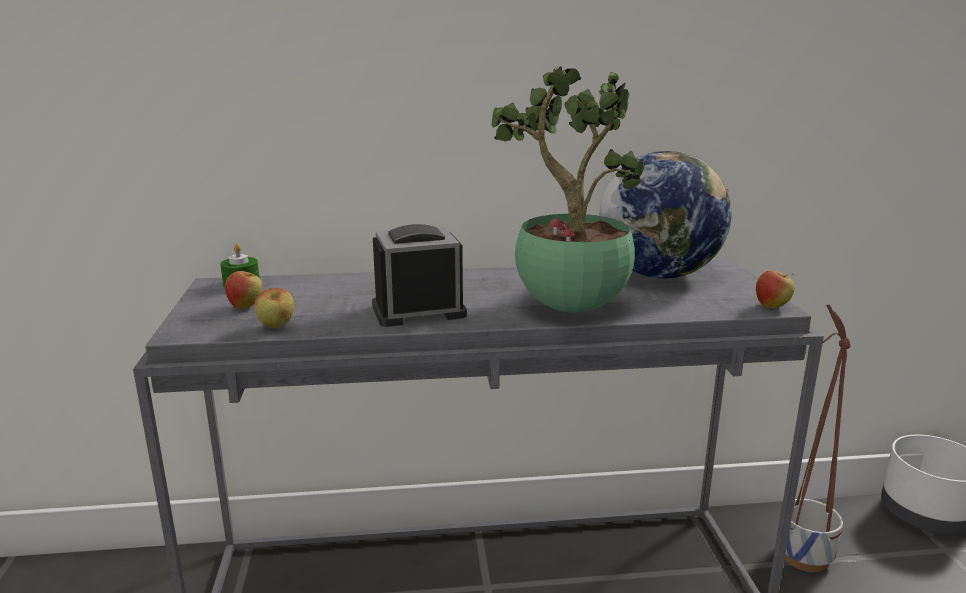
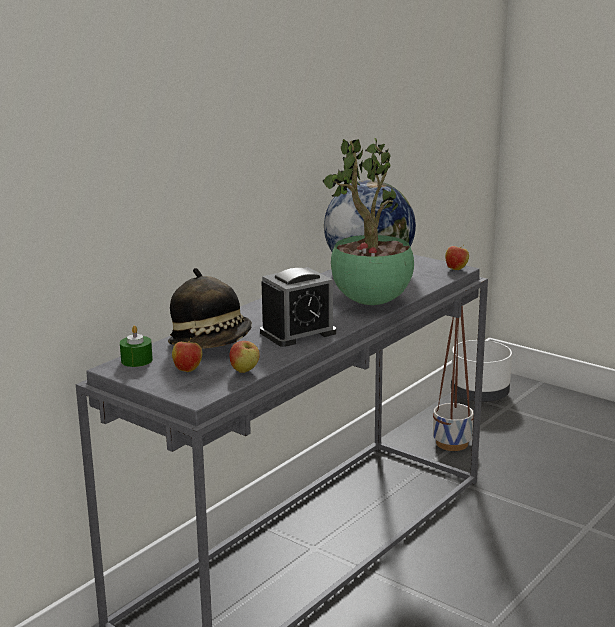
camera: 45 degrees left, 0 degrees up
alarm clock [372,224,467,327] -> alarm clock turned 150 degrees counterclockwise [260,267,336,347]
none -> hat [168,268,252,349]

